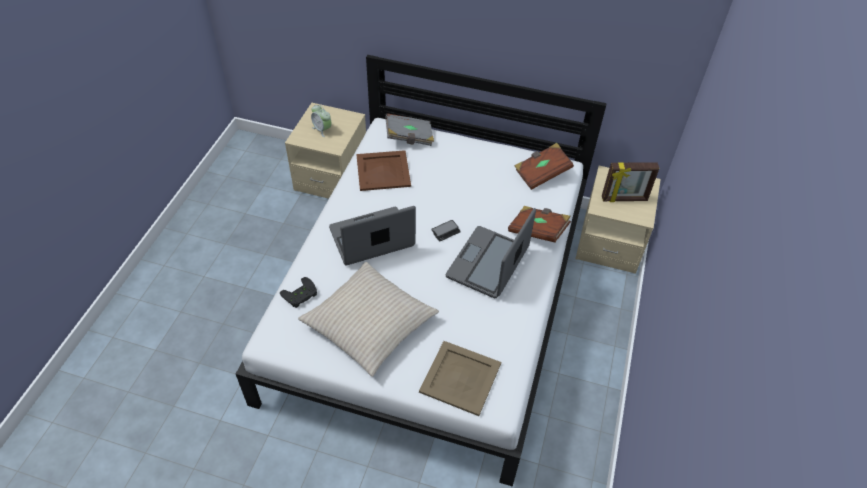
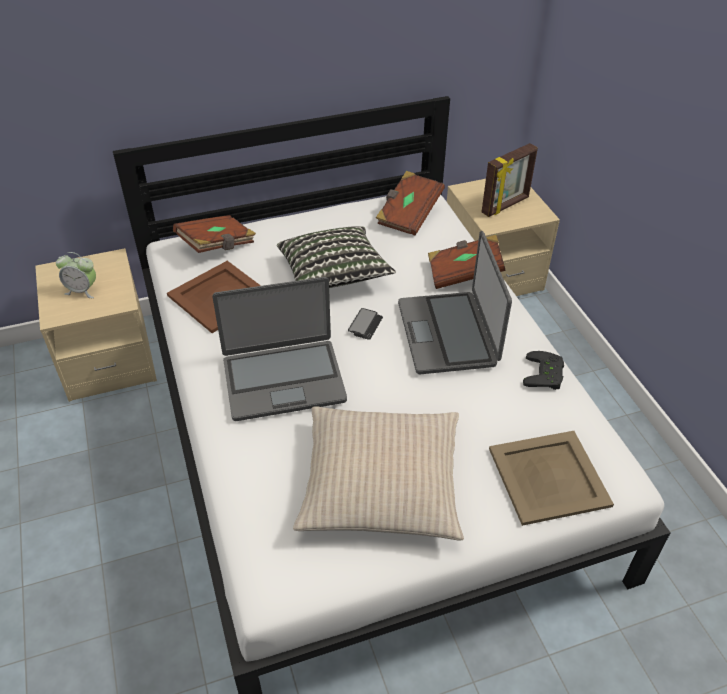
camera: 35 degrees left, 5 degrees down
black game controller [280,277,317,308] -> black game controller moved to [523,351,564,390]
laptop [329,206,416,265] -> laptop turned 135 degrees counterclockwise [212,277,347,421]
grey book [385,113,434,146] -> brown book [173,215,256,253]
none -> pillow [277,226,396,288]

